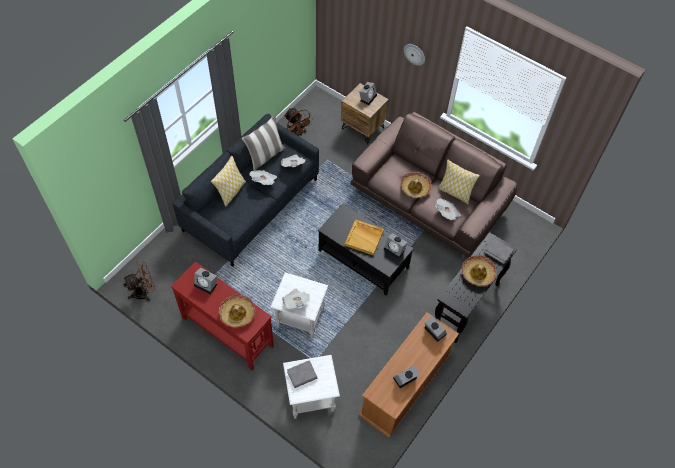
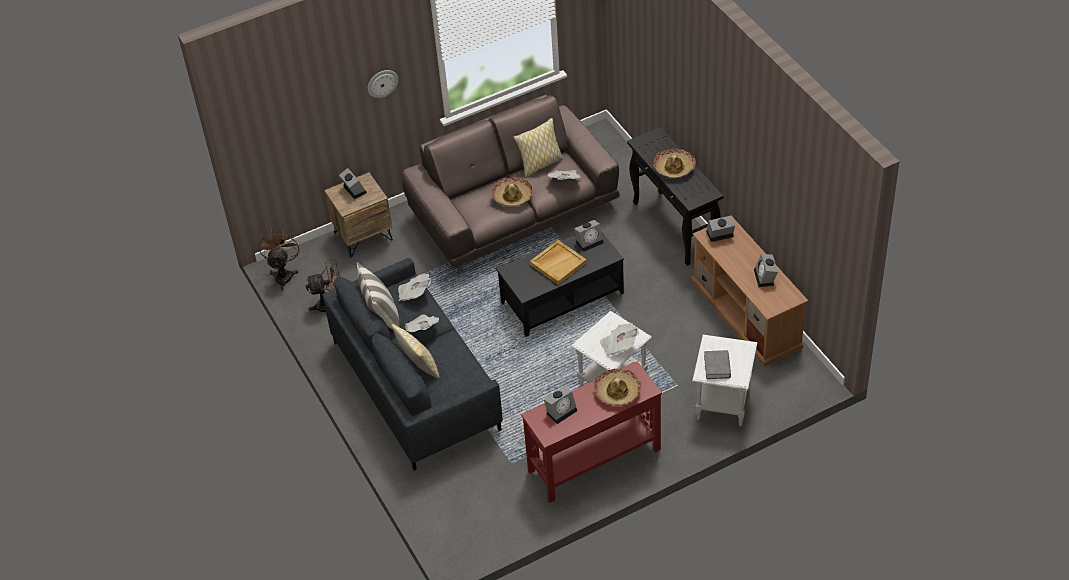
camera: 60 degrees left, 10 degrees down
brown fan [123,261,155,301] -> brown fan moved to [258,229,300,290]
grey book [484,238,513,264] -> none

